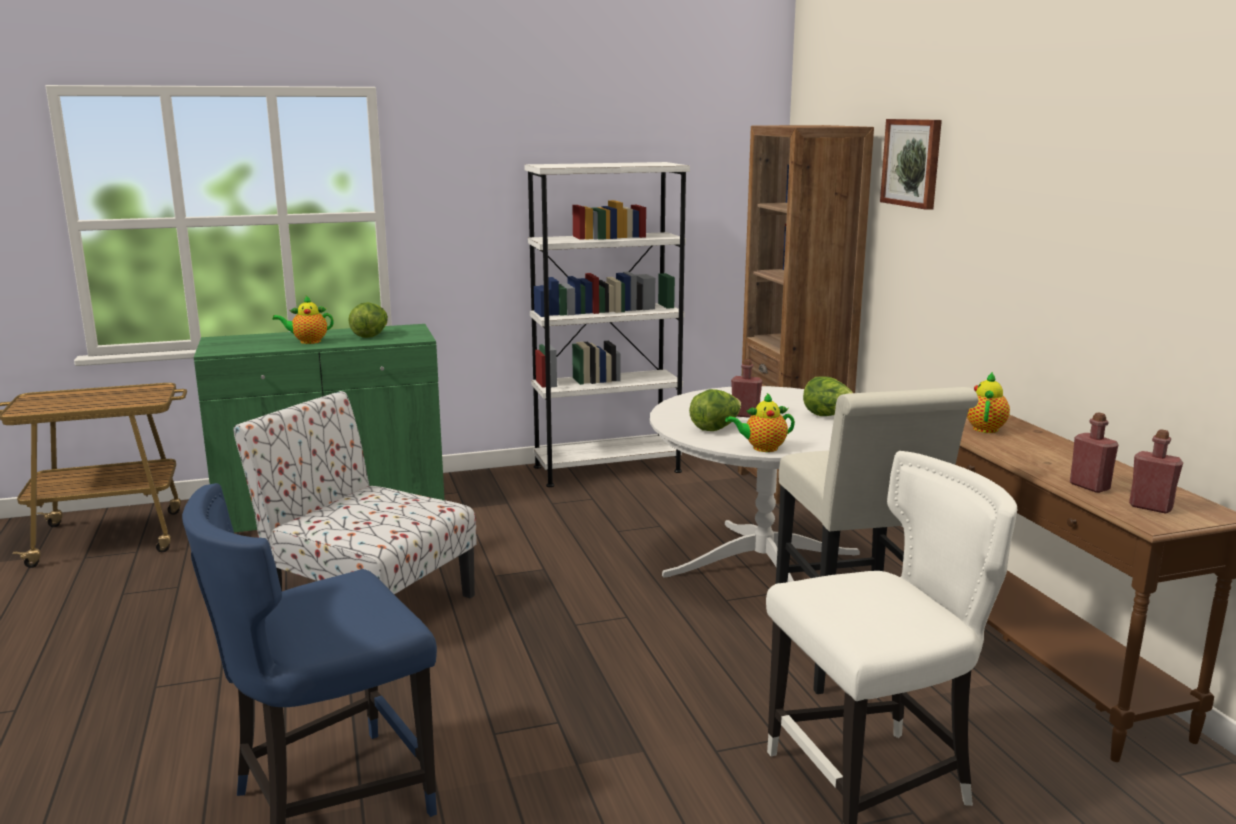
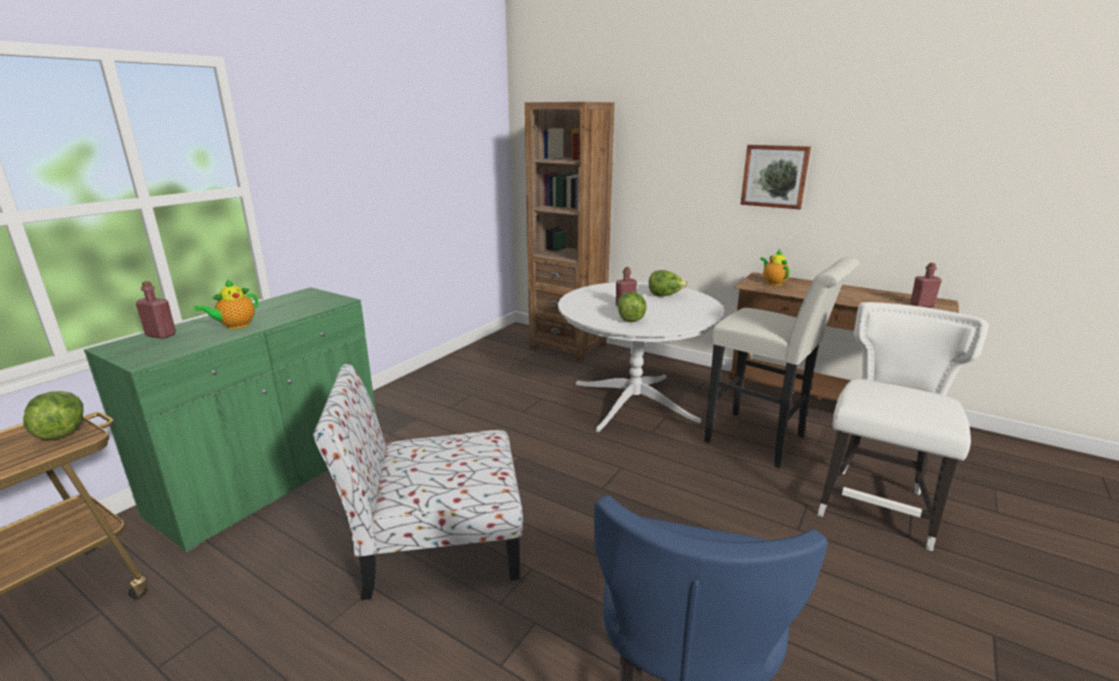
camera: 40 degrees left, 5 degrees up
lettuce [348,302,388,338] -> lettuce moved to [23,391,83,440]
white bookcase [524,162,690,487] -> none
teapot [725,393,795,452] -> none
picture [880,119,942,210] -> picture moved to [740,145,811,209]
red bottle [1070,413,1119,493] -> red bottle moved to [136,281,176,339]

